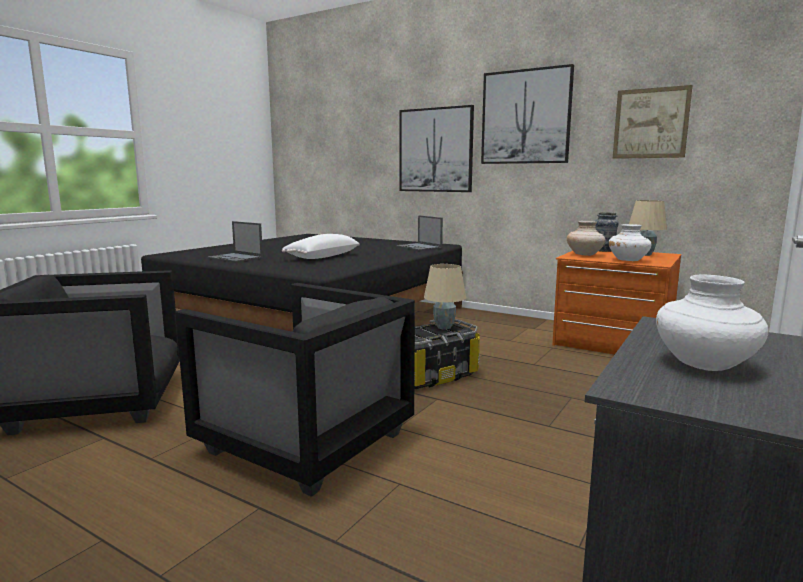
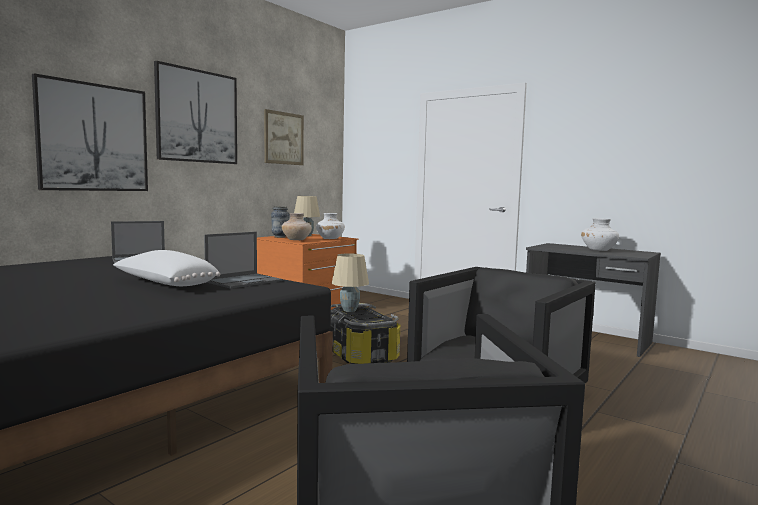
camera: 85 degrees left, 5 degrees down
laptop [207,221,263,262] -> laptop moved to [204,232,283,289]

